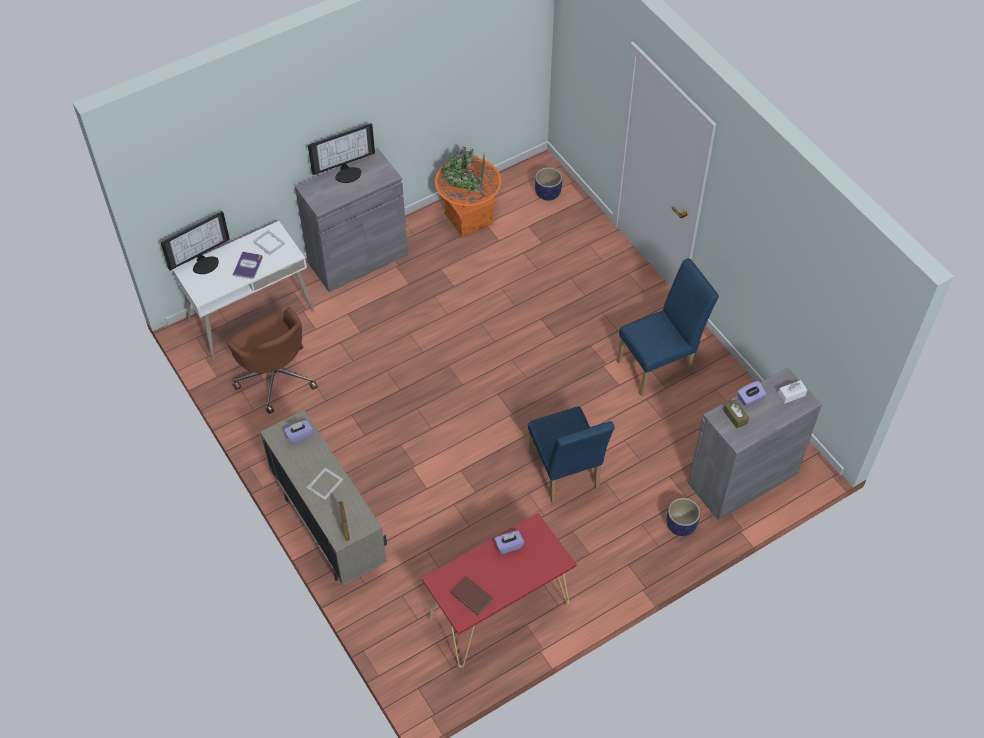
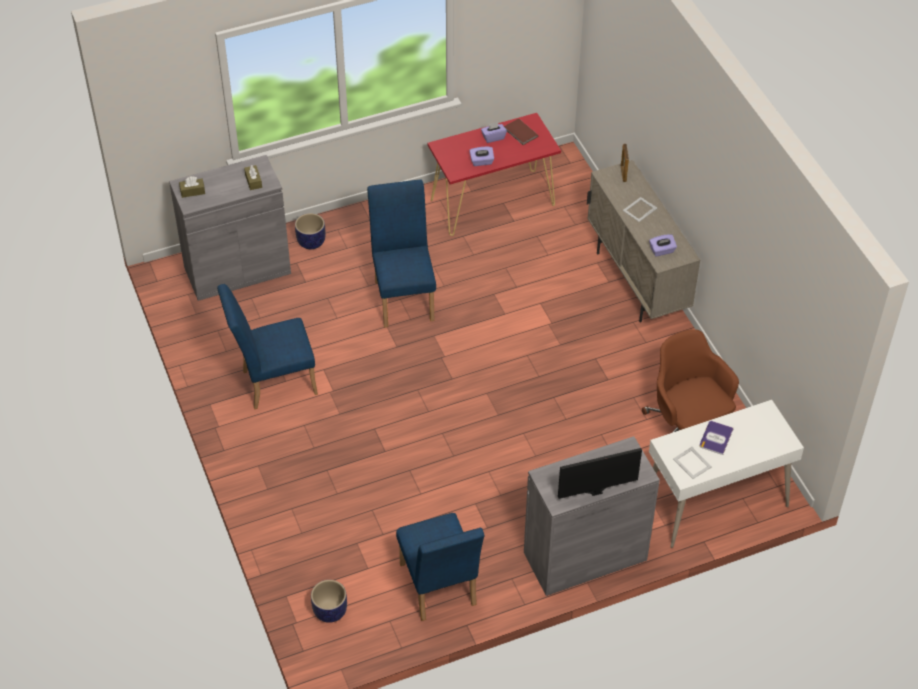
camera: 170 degrees left, 5 degrees down
monitor [161,211,230,274] -> none
orange planter [435,147,502,237] -> blue chair [396,513,485,621]
purple tissue box [737,381,766,407] -> purple tissue box moved to [481,122,507,143]
white tissue box [778,380,807,404] -> brown tissue box [179,176,205,198]

